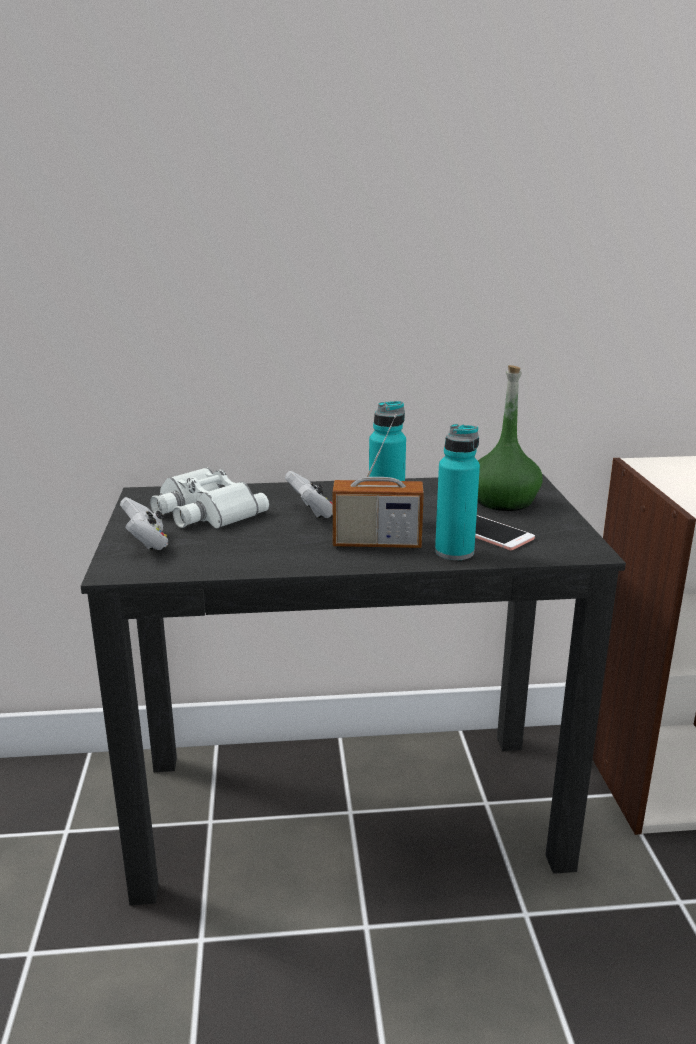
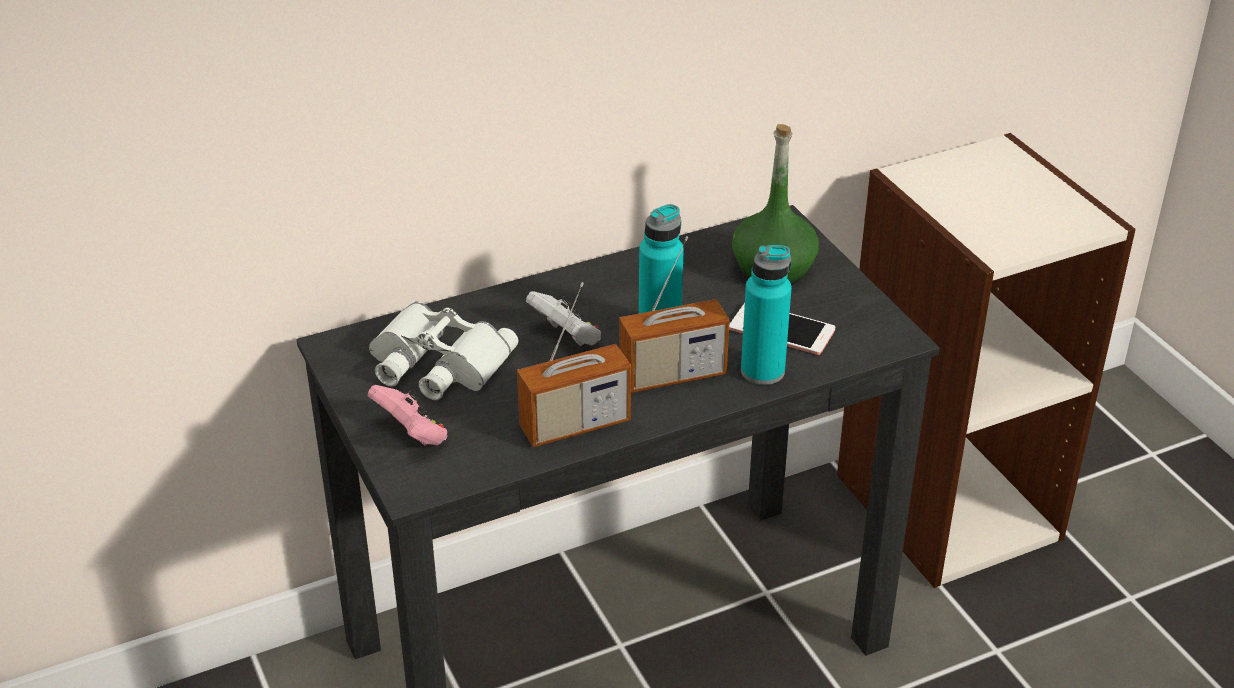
camera: 20 degrees left, 15 degrees up
white game controller [120,497,168,550] -> pink game controller [368,385,448,446]
none -> radio [517,282,631,447]

